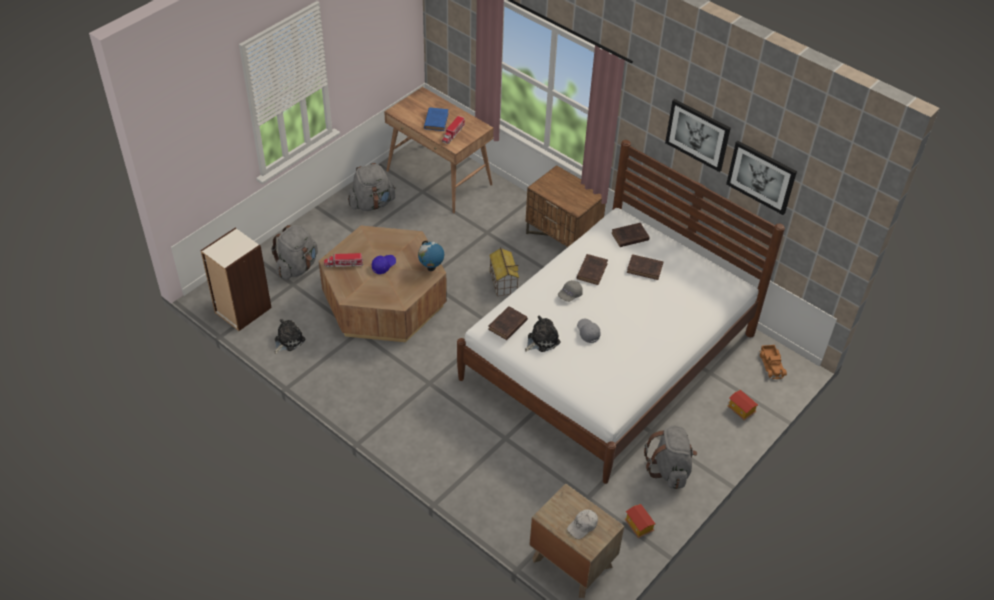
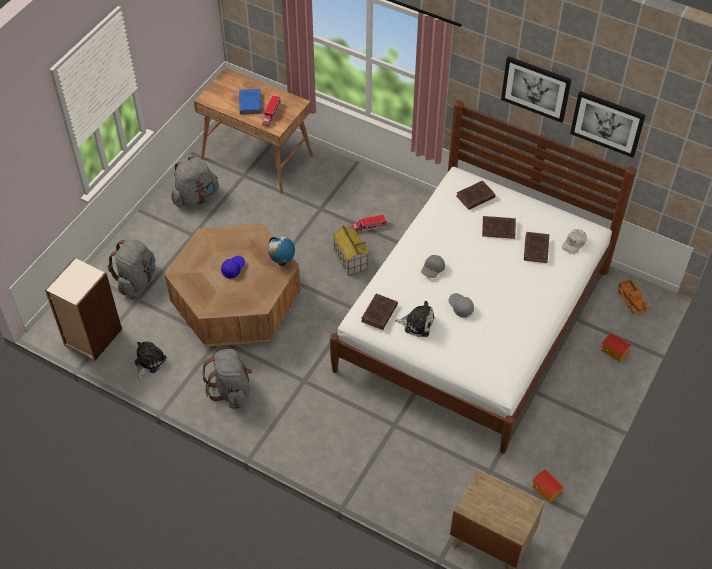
camera: 10 degrees left, 5 degrees up
toy truck [324,253,363,267] -> toy truck moved to [350,214,388,232]
plush toy [525,316,561,352] -> plush toy turned 60 degrees clockwise [395,301,434,337]
brown nightstand [526,165,606,247] -> none
white cap [567,509,598,539] -> white cap moved to [562,229,587,254]
brown book [577,254,608,285] -> brown book moved to [524,232,549,263]
grey backpack [644,426,697,489] -> grey backpack moved to [202,349,253,409]

